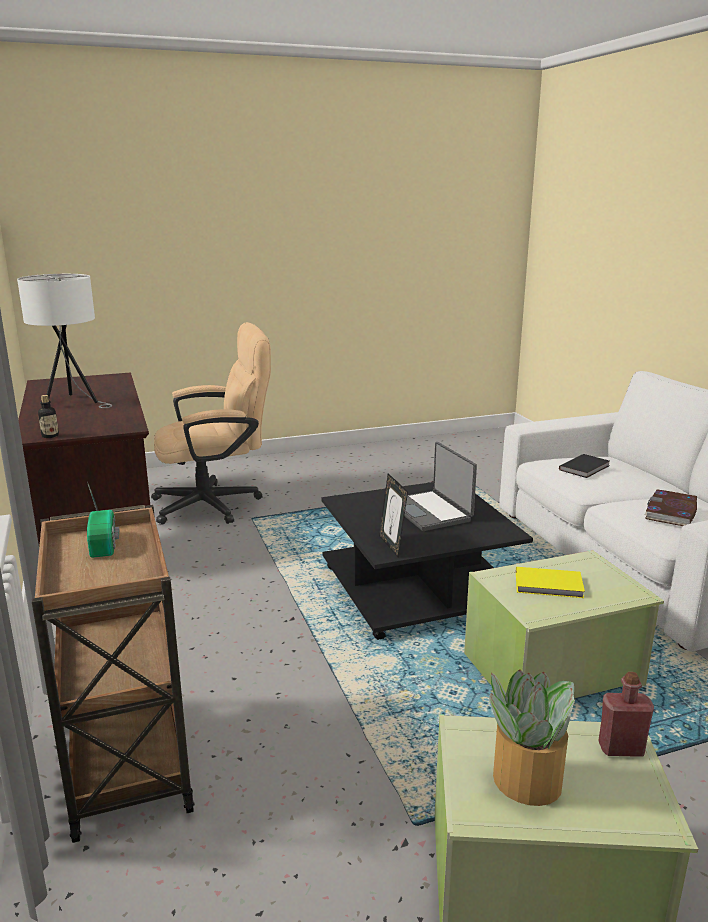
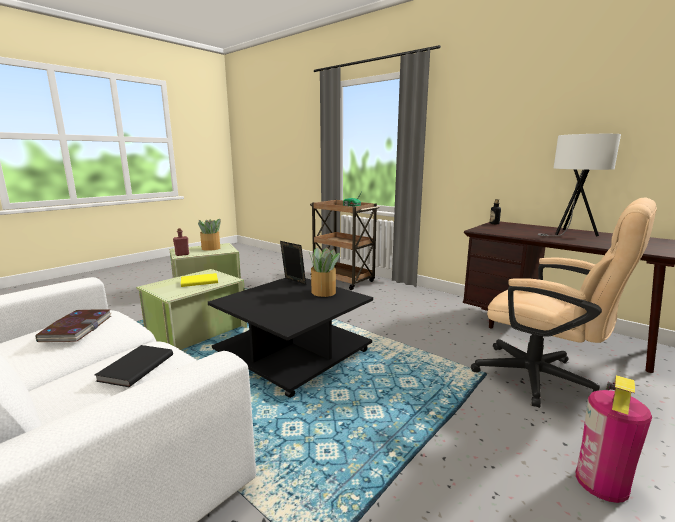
camera: 150 degrees right, 5 degrees down
beige office chair [151,322,271,524] -> beige office chair turned 90 degrees counterclockwise [471,197,657,408]
laptop [404,442,477,531] -> none
none -> potted plant [309,247,340,297]
none -> fire extinguisher [576,375,652,503]

